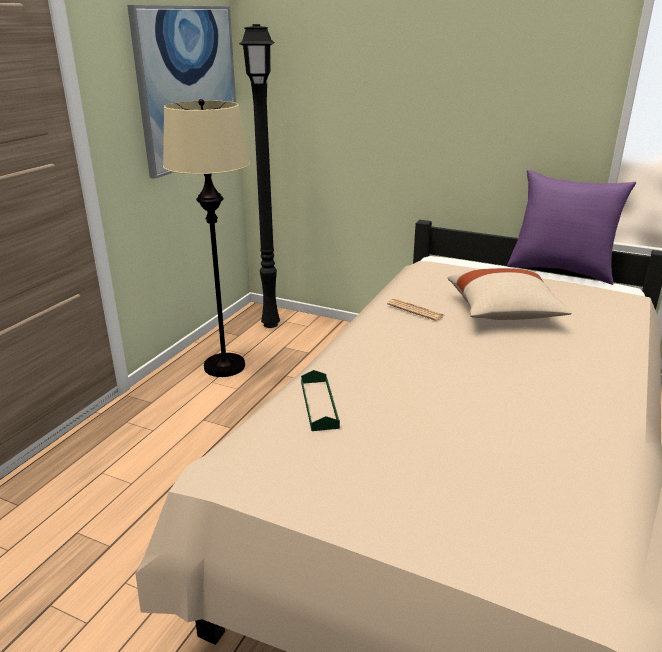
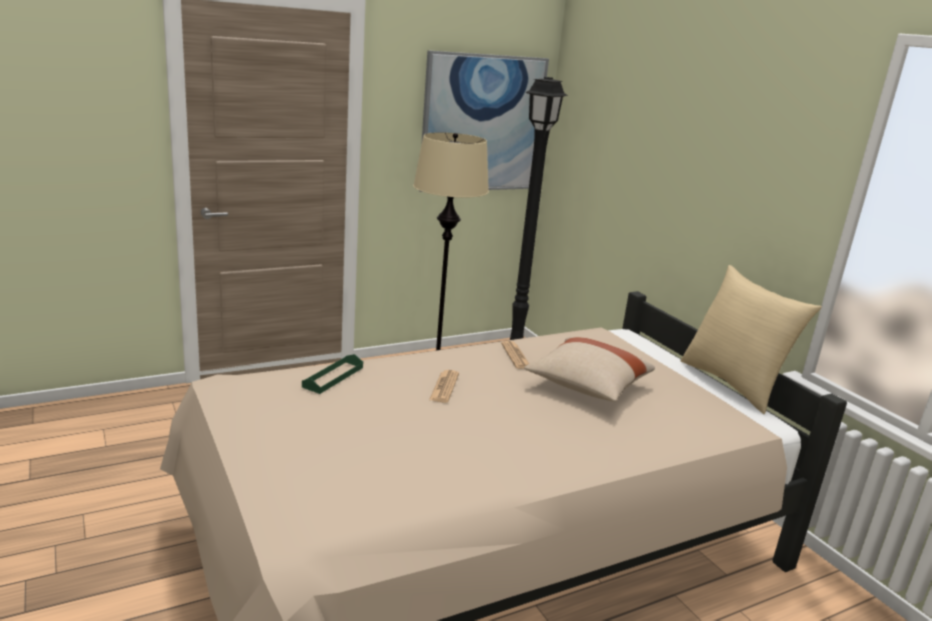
camera: 35 degrees right, 5 degrees down
purple pillow [507,170,636,285] -> beige pillow [681,265,822,414]
none -> newspaper [429,370,459,403]

